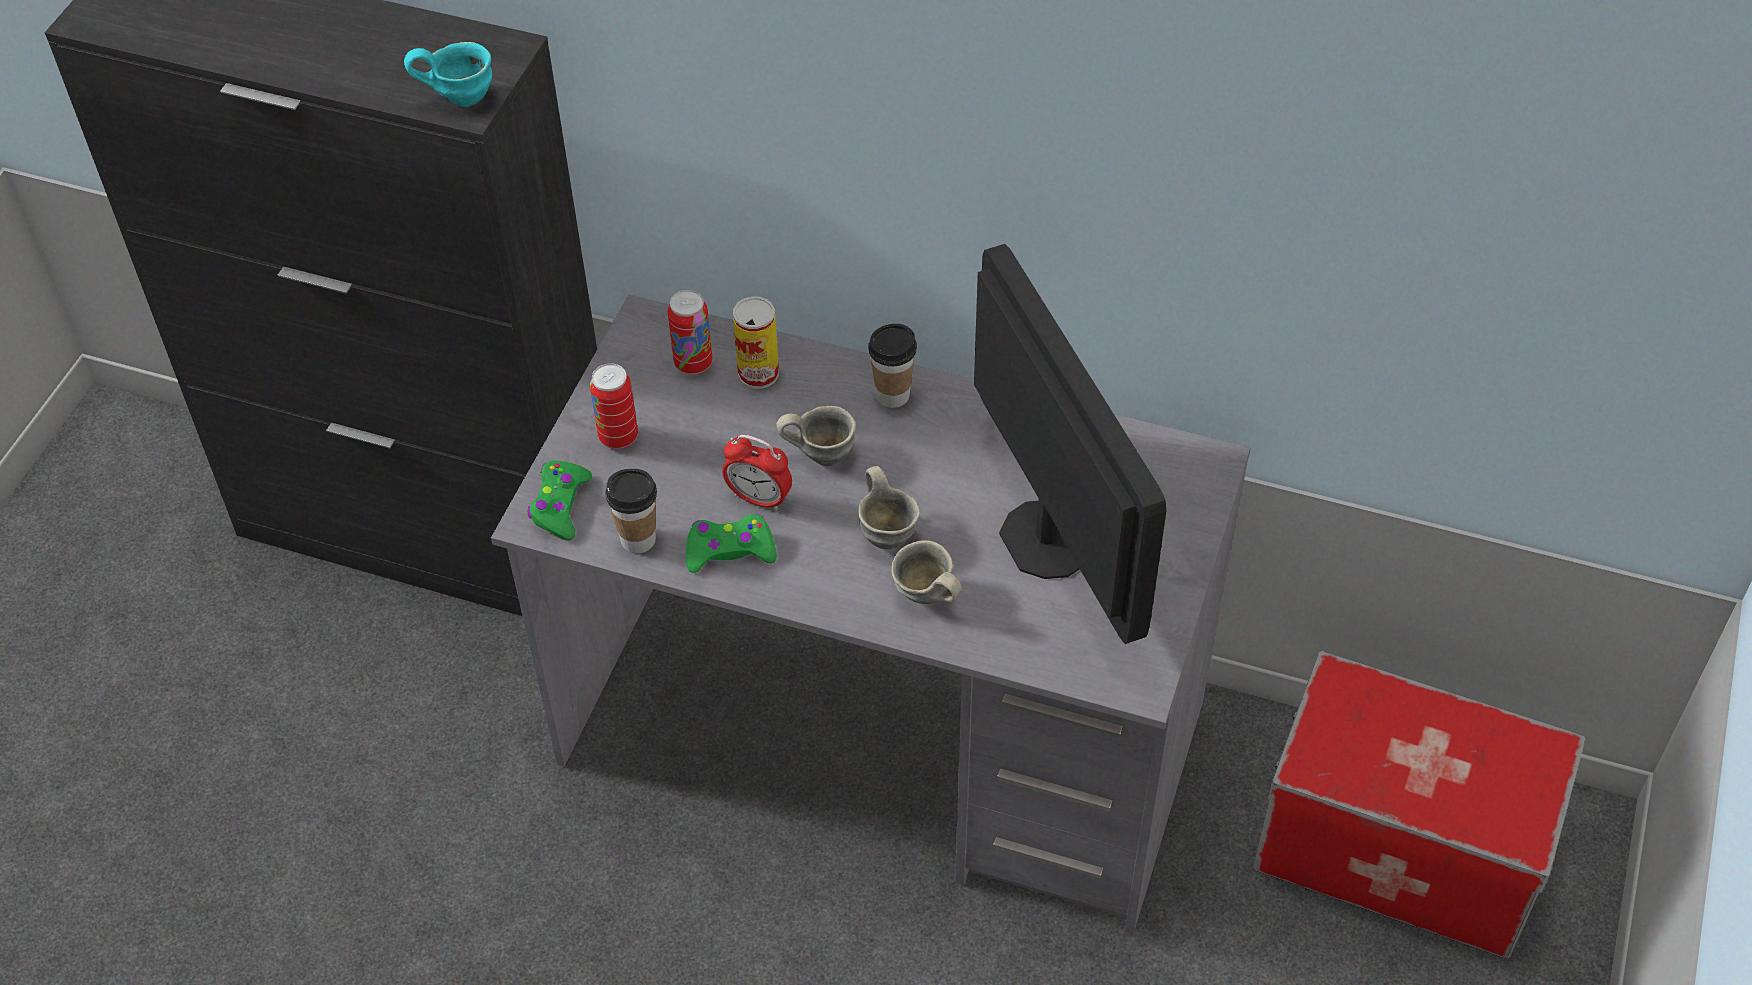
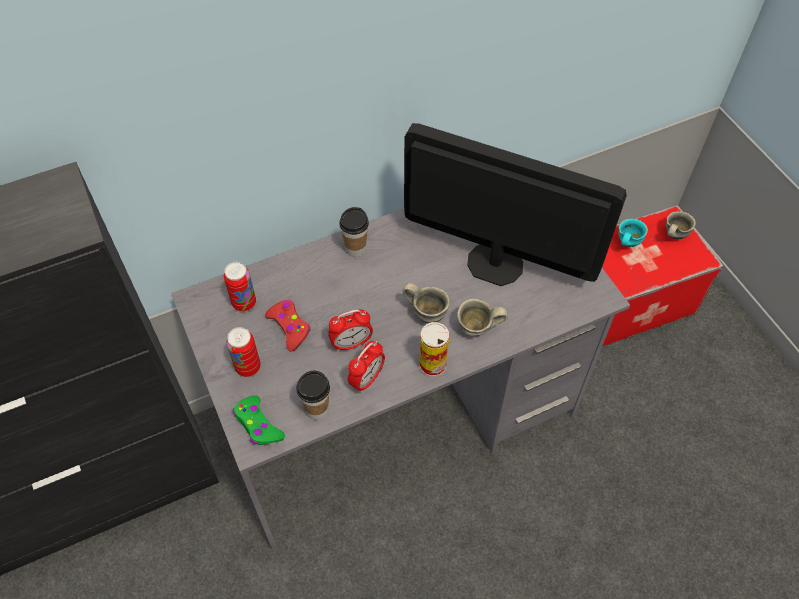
camera: 45 degrees left, 5 degrees up
turquoise mug [404,42,492,107] -> turquoise mug moved to [619,219,648,247]
green game controller [686,514,777,573] -> alarm clock [348,341,385,393]
can [733,297,779,389] -> can moved to [420,322,449,377]
grey mug [776,406,856,466] -> grey mug moved to [666,211,696,239]
none -> red game controller [265,300,310,352]

